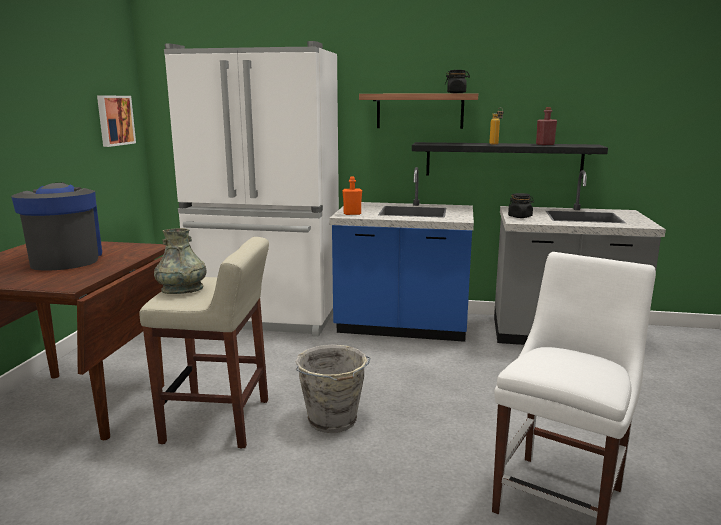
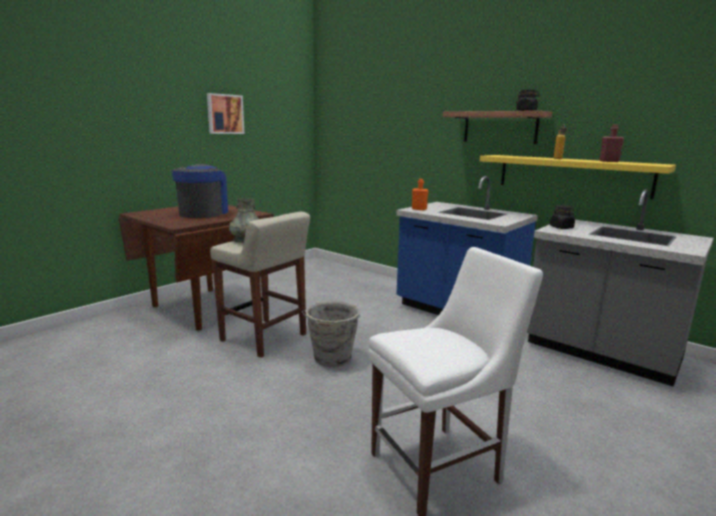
camera: 30 degrees right, 0 degrees up
picture [97,95,136,147] -> picture moved to [207,93,244,134]
white fridge [164,41,339,337] -> none
black shelf [412,142,608,177] -> yellow shelf [480,155,676,199]

